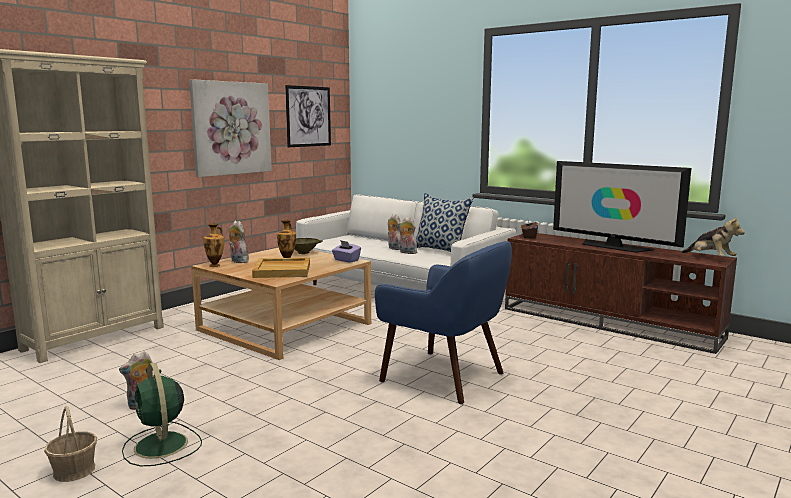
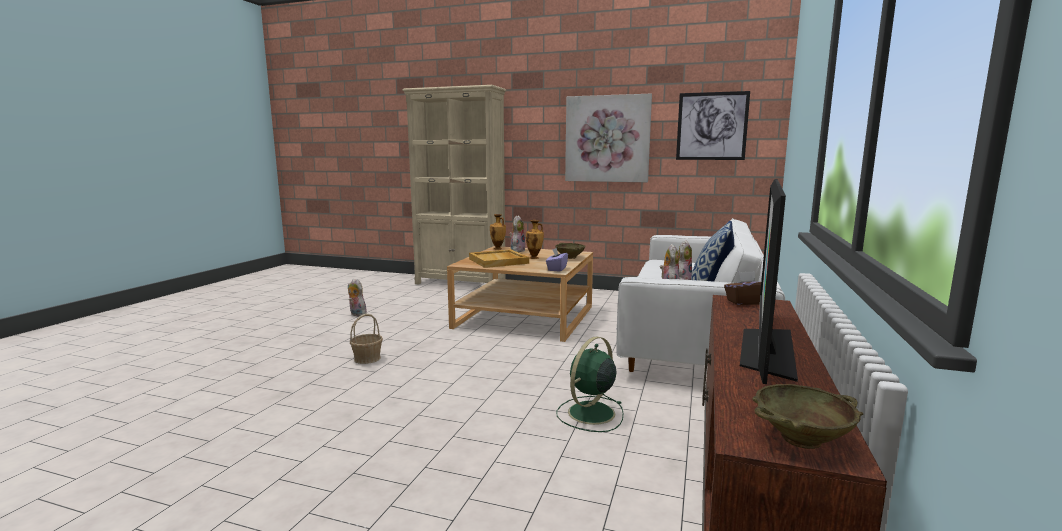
camera: 70 degrees right, 0 degrees up
basket [44,406,97,482] -> basket moved to [350,314,383,364]
green fan [122,363,202,466] -> green fan moved to [556,336,623,432]
blue armchair [375,241,512,404] -> none
plush toy [682,216,745,257] -> beige bowl [752,384,863,449]

